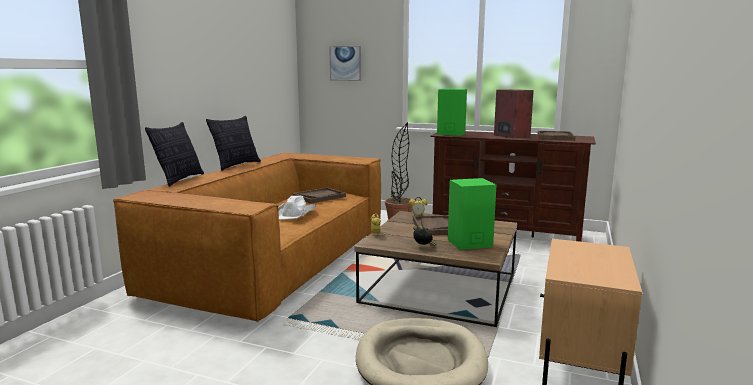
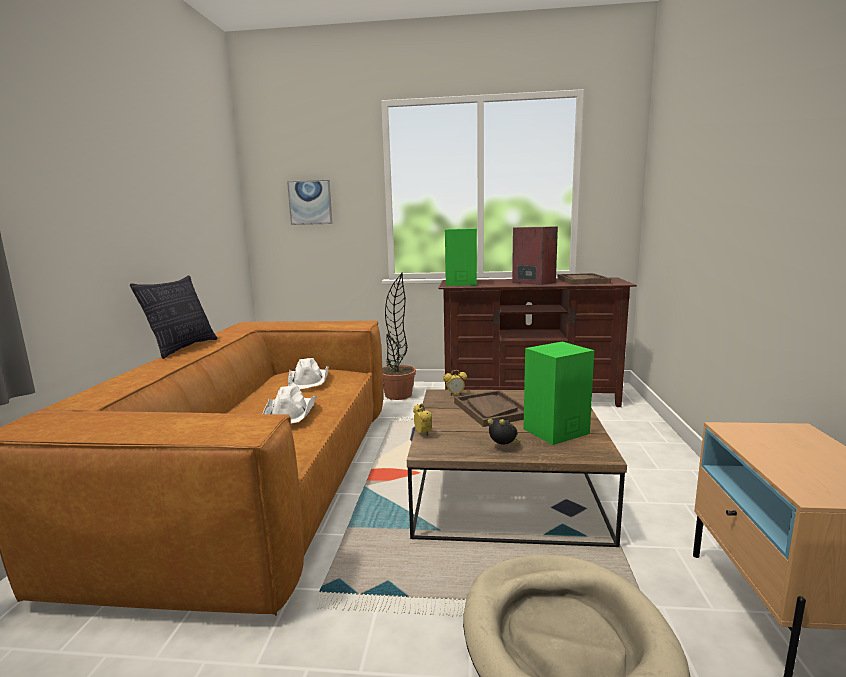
camera: 15 degrees left, 0 degrees up
pillow [145,122,204,187] -> none
brown tray [293,187,346,204] -> white hat [288,358,329,389]

